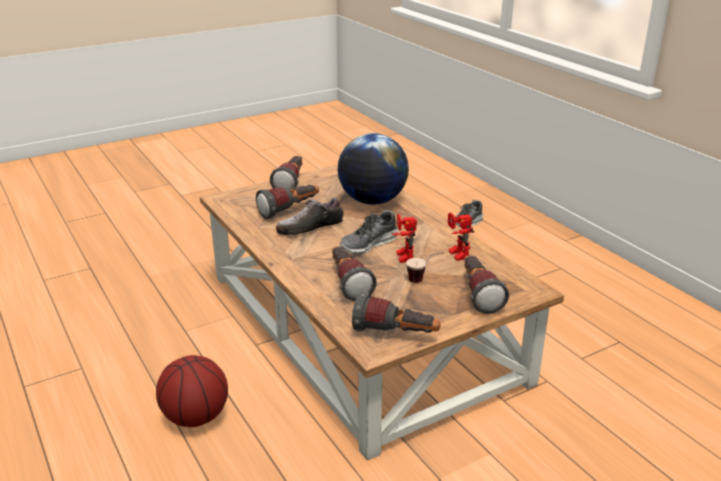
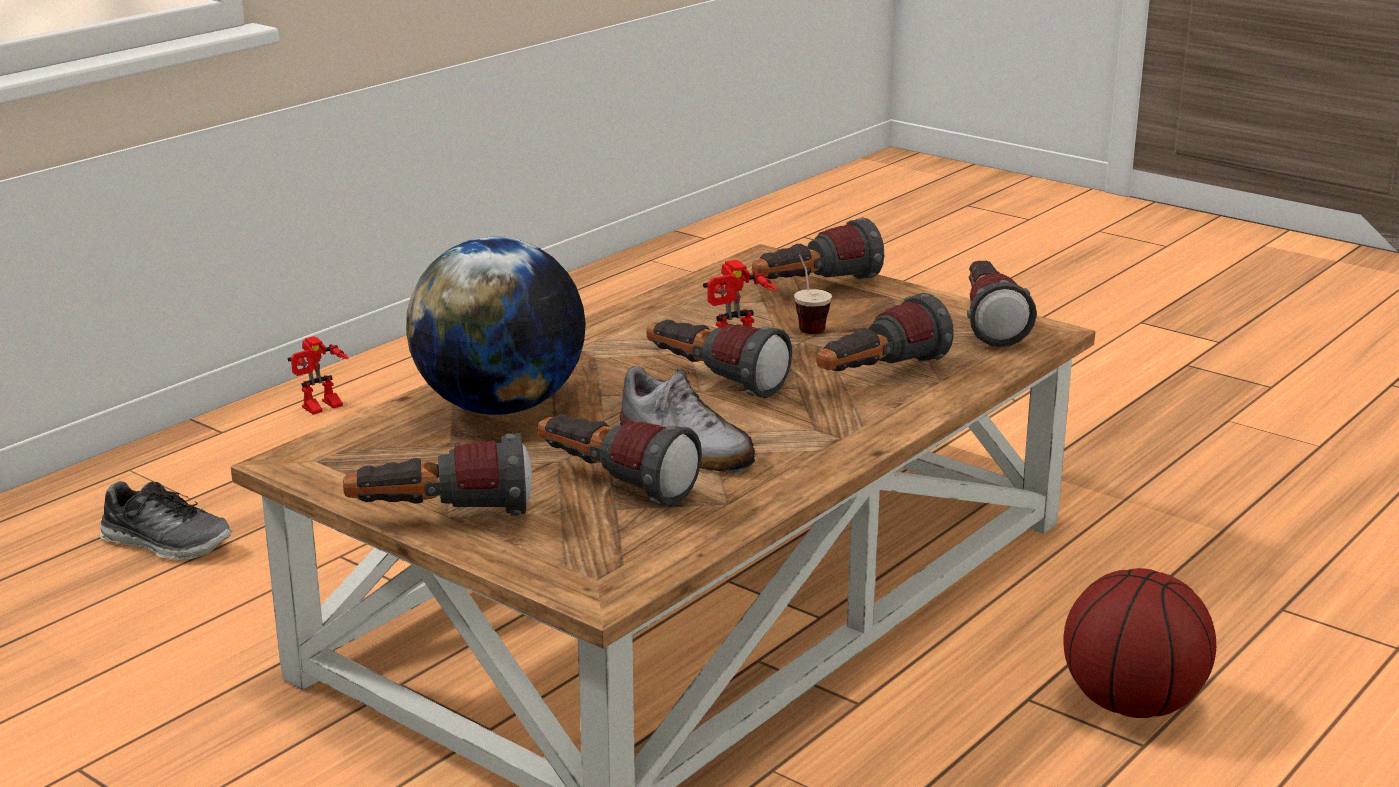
camera: 110 degrees left, 5 degrees down
shoe [340,210,398,255] -> flashlight [646,320,792,398]
toy robot [448,213,474,261] -> toy robot moved to [288,336,349,415]

